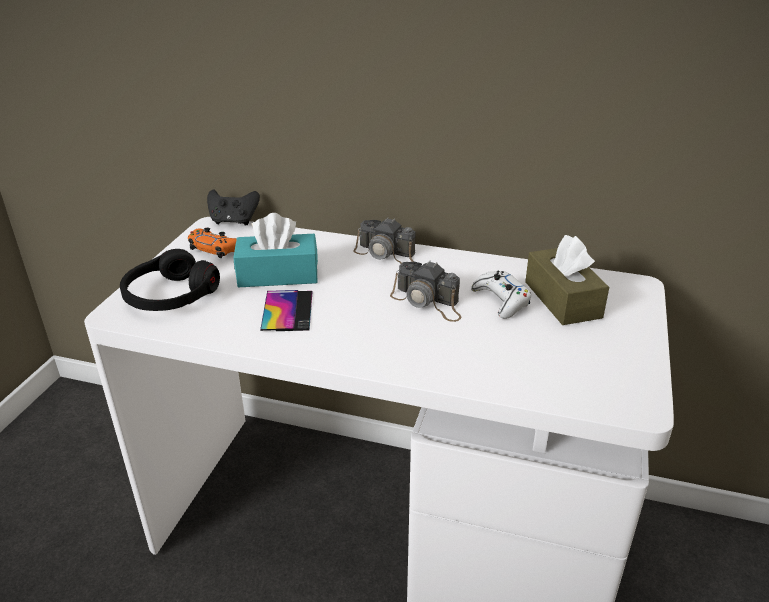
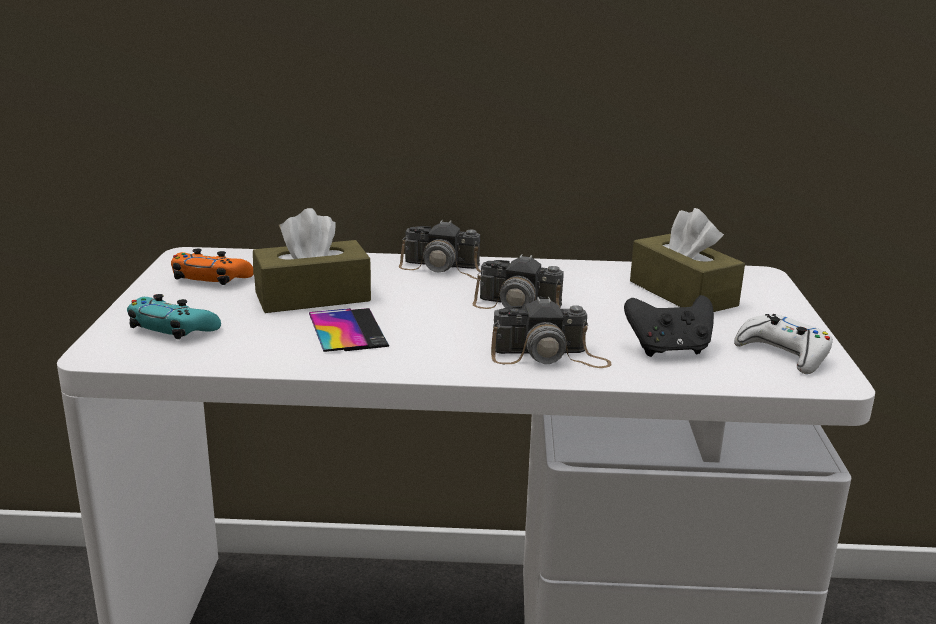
camera: 15 degrees left, 10 degrees down
black headphones [120,249,220,311] -> turquoise game controller [127,294,221,339]
black game controller [207,190,260,226] -> black game controller moved to [624,295,714,357]
turquoise tissue box [233,213,318,287] -> brown tissue box [253,208,371,313]
white game controller [471,271,531,319] -> white game controller moved to [734,314,833,374]
none -> camera [491,297,611,368]

